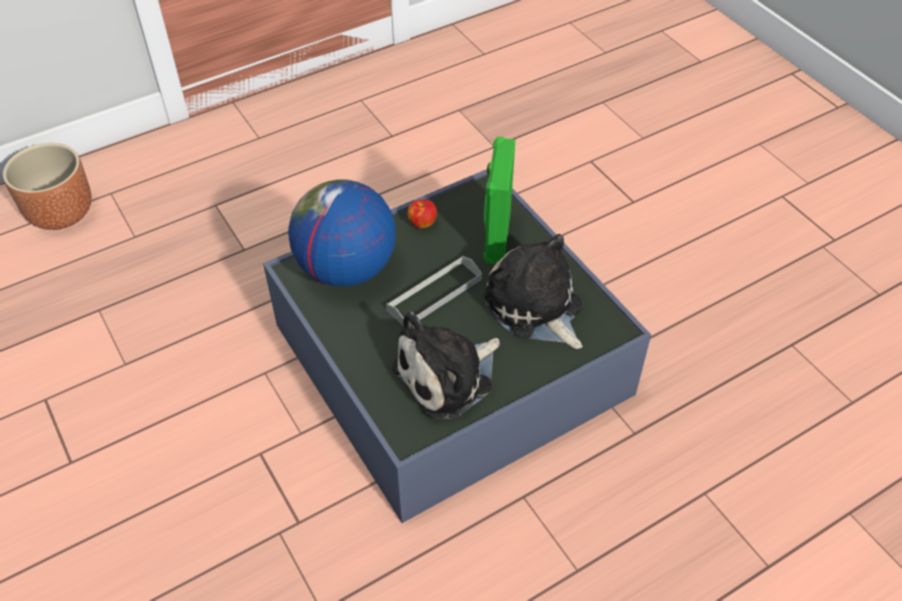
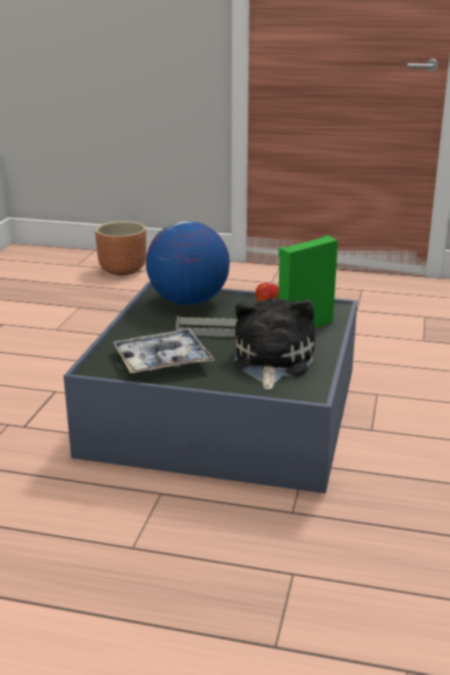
camera: 45 degrees right, 25 degrees down
plush toy [392,312,500,419] -> tray [113,329,215,374]

